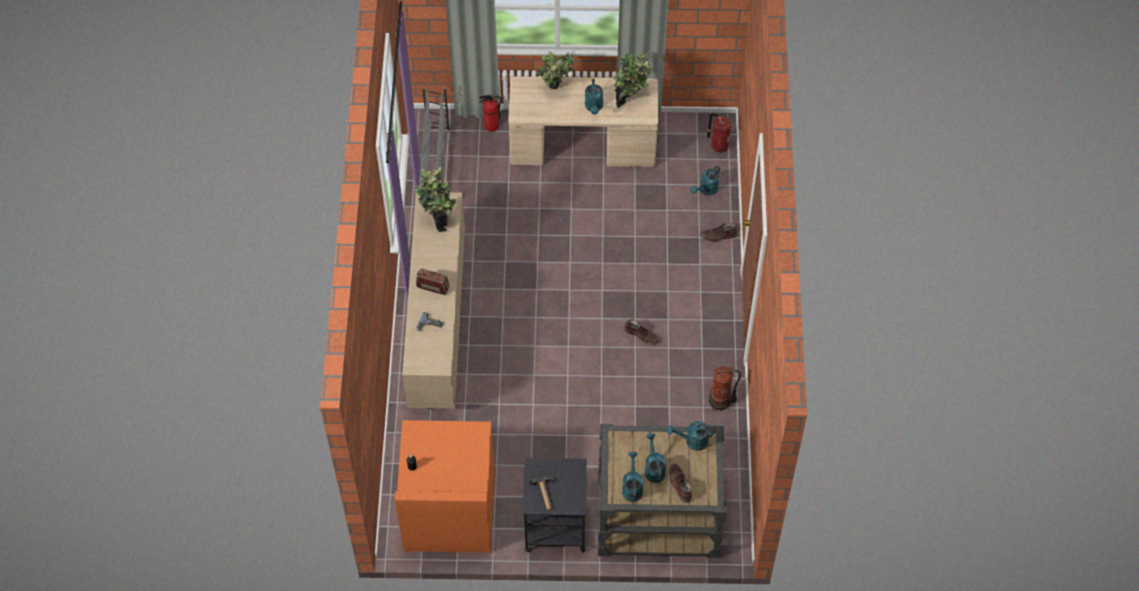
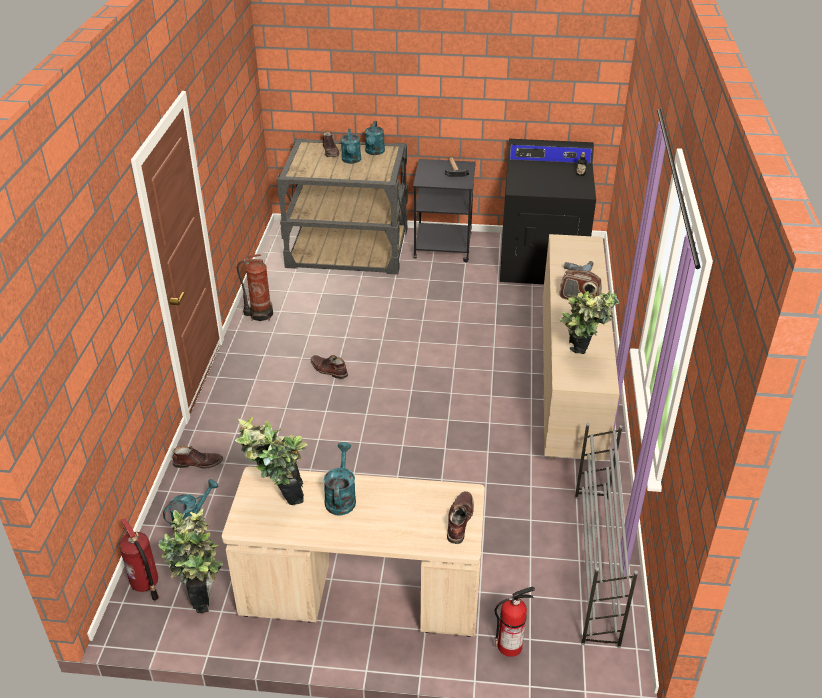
camera: 175 degrees left, 20 degrees down
orange washing machine [395,420,495,553] -> black washing machine [500,139,596,284]
potted plant [536,51,575,89] -> potted plant moved to [158,509,223,613]
turquoise watering can [667,421,715,450] -> none
none -> brown boot [447,491,474,544]

